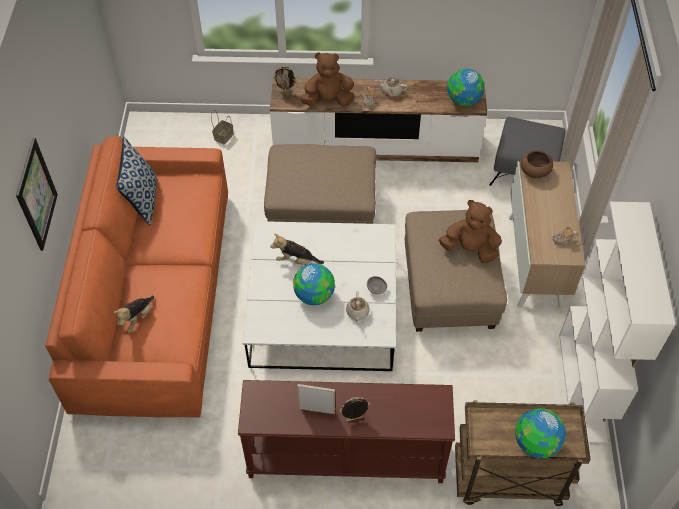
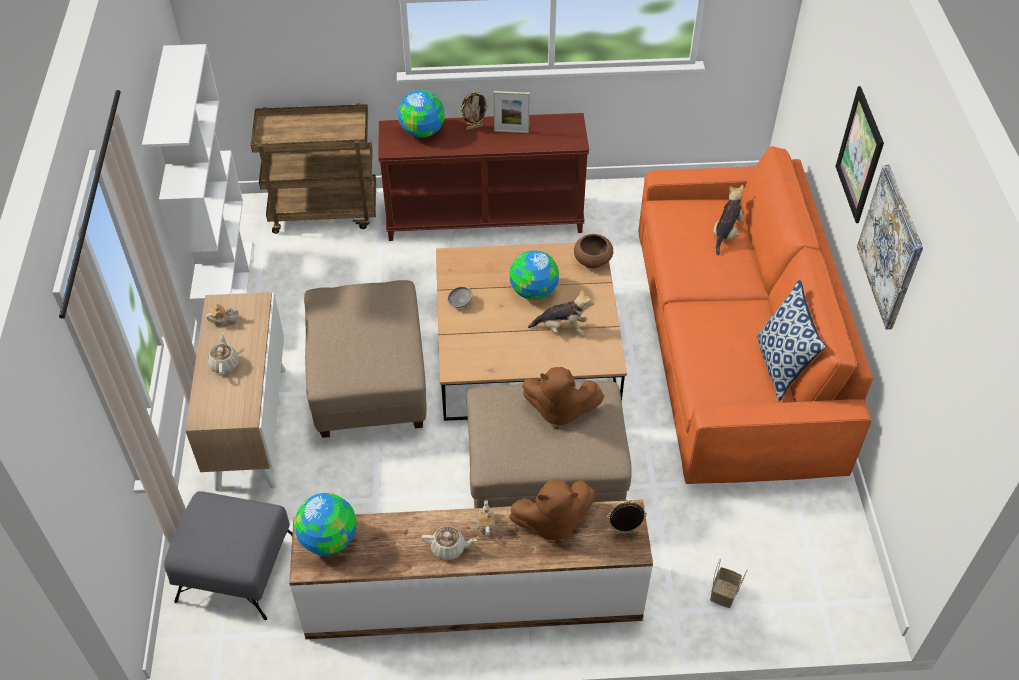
camera: 175 degrees right, 5 degrees down
white coffee table [243,221,396,371] -> brown coffee table [436,243,627,421]
beige teapot [346,291,370,322] -> beige teapot moved to [208,332,239,375]
brown plush toy [439,200,502,263] -> brown plush toy moved to [522,367,604,429]
globe [515,408,566,458] -> globe moved to [398,90,445,138]
brown bowl [520,151,553,178] -> brown bowl moved to [574,234,613,268]
none -> picture [857,165,923,330]

